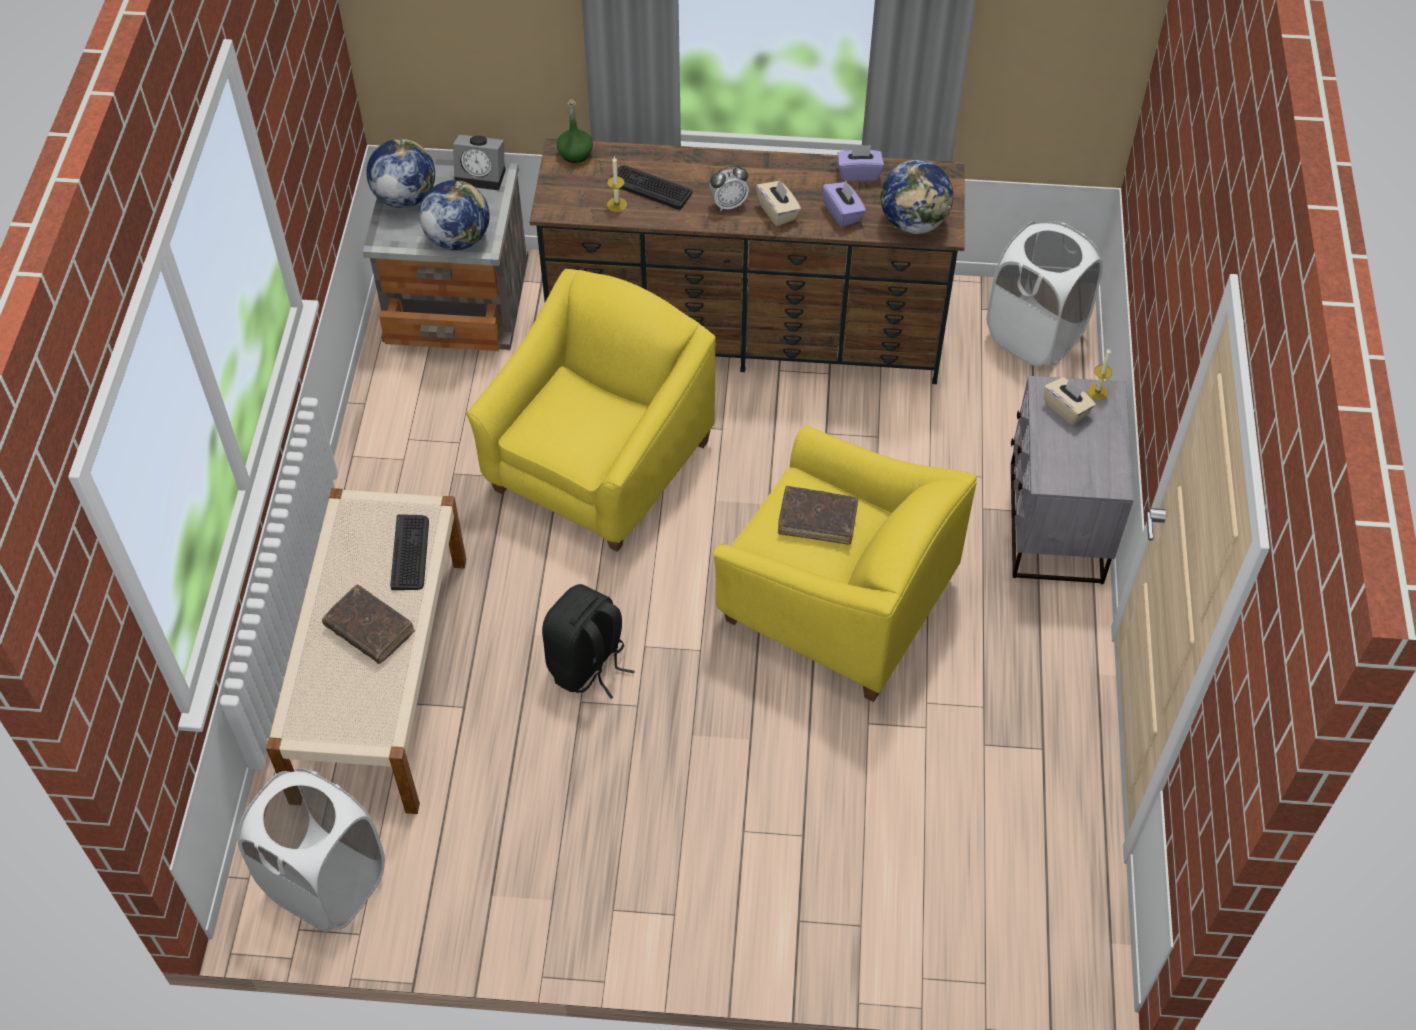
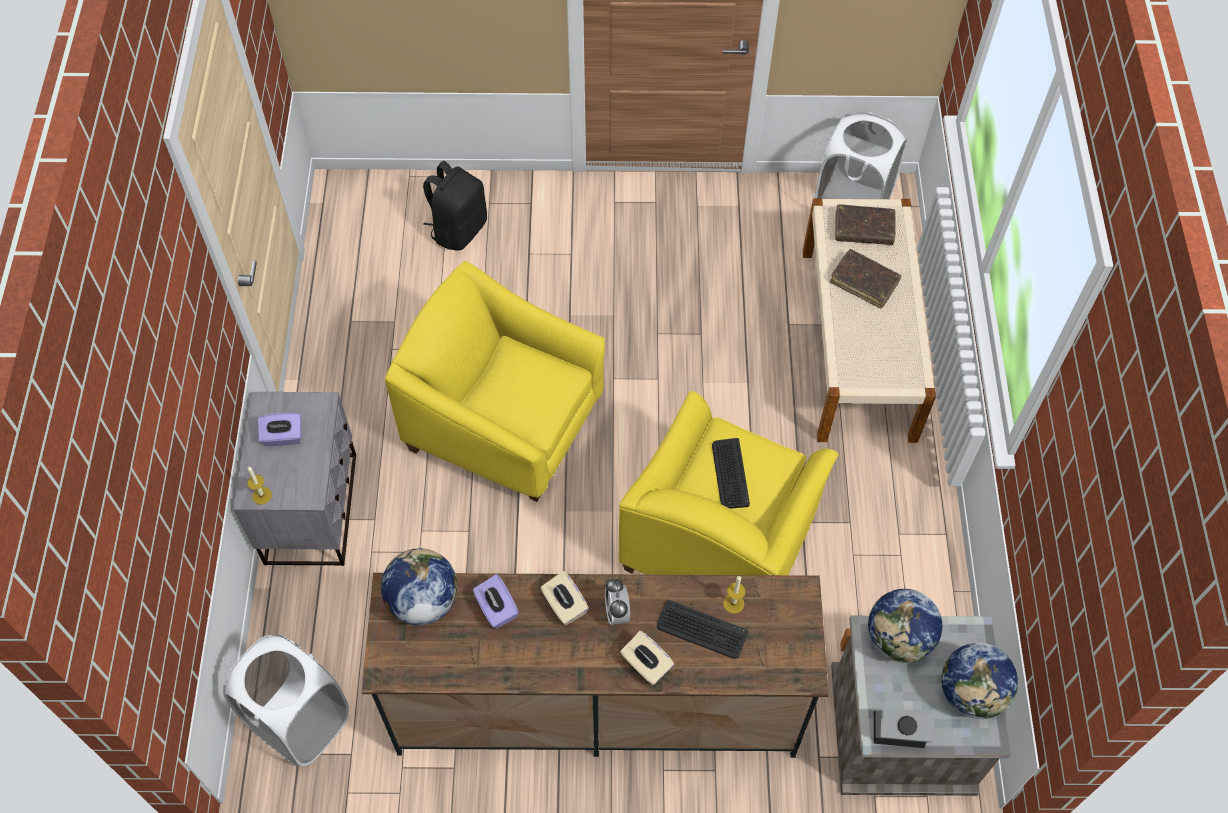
camera: 175 degrees right, 5 degrees up
keyboard [390,514,429,590] -> keyboard moved to [712,438,750,509]
black backpack [542,584,635,699] -> black backpack moved to [423,161,487,250]
green bottle [557,99,593,163] -> none
alarm clock [709,165,749,211] -> alarm clock turned 75 degrees counterclockwise [605,578,630,625]
brown book [778,486,858,545] -> brown book moved to [835,204,896,245]
purple tissue box [837,145,884,182] -> purple tissue box moved to [258,413,301,446]
beige tissue box [1044,377,1096,425] -> beige tissue box moved to [620,631,674,685]

